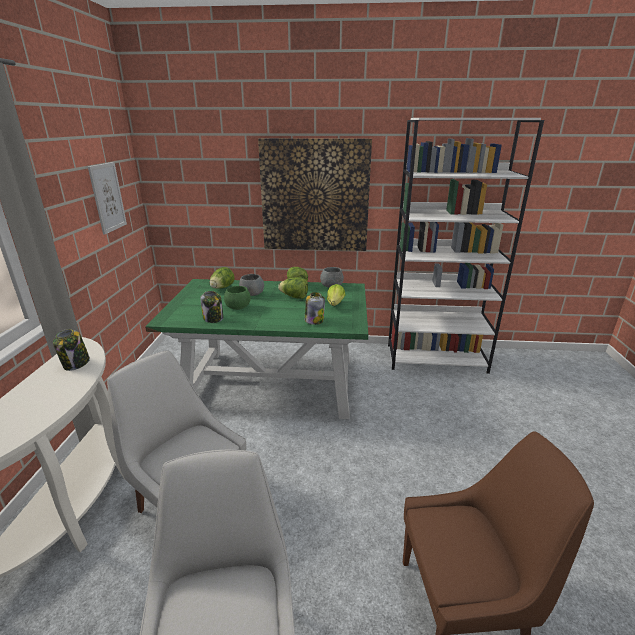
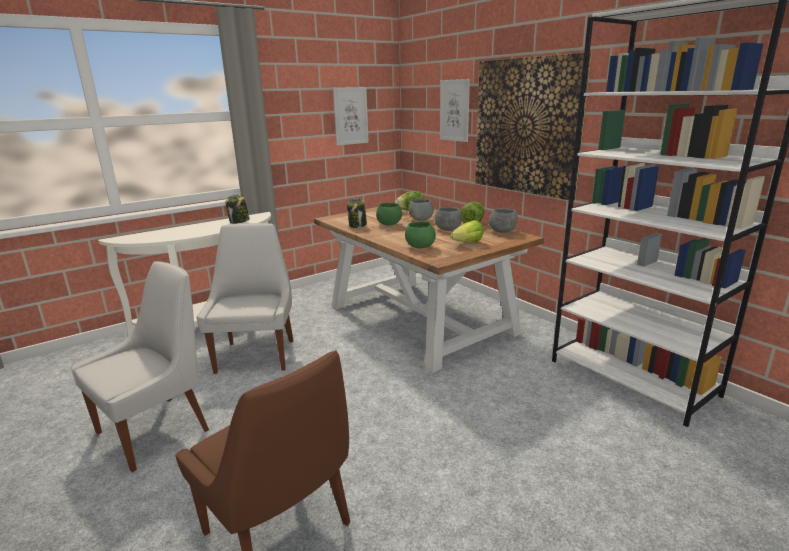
camera: 50 degrees right, 5 degrees down
green dining table [145,279,368,419] -> brown dining table [314,207,544,373]
lettuce [278,277,308,299] -> grey bowl [434,207,462,231]
jar [305,292,325,325] -> green bowl [405,222,436,248]
none -> picture [440,79,470,142]

